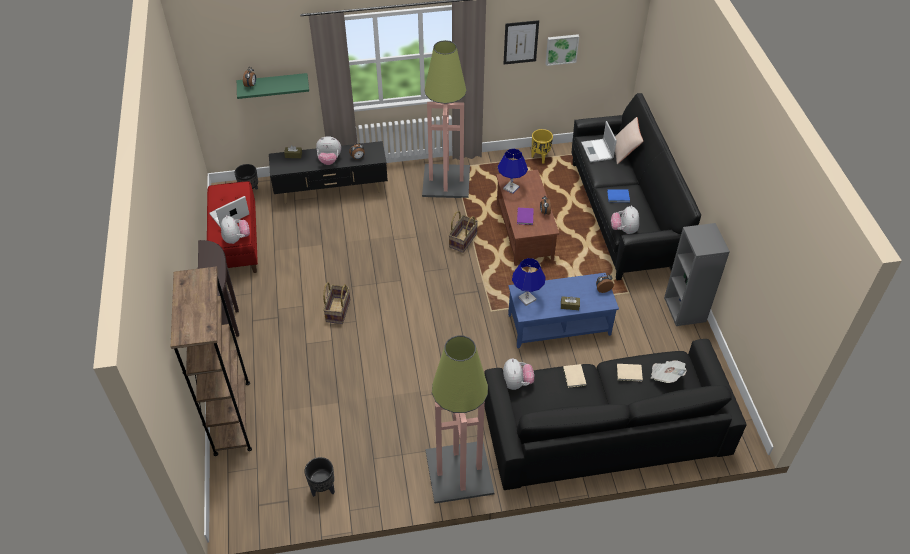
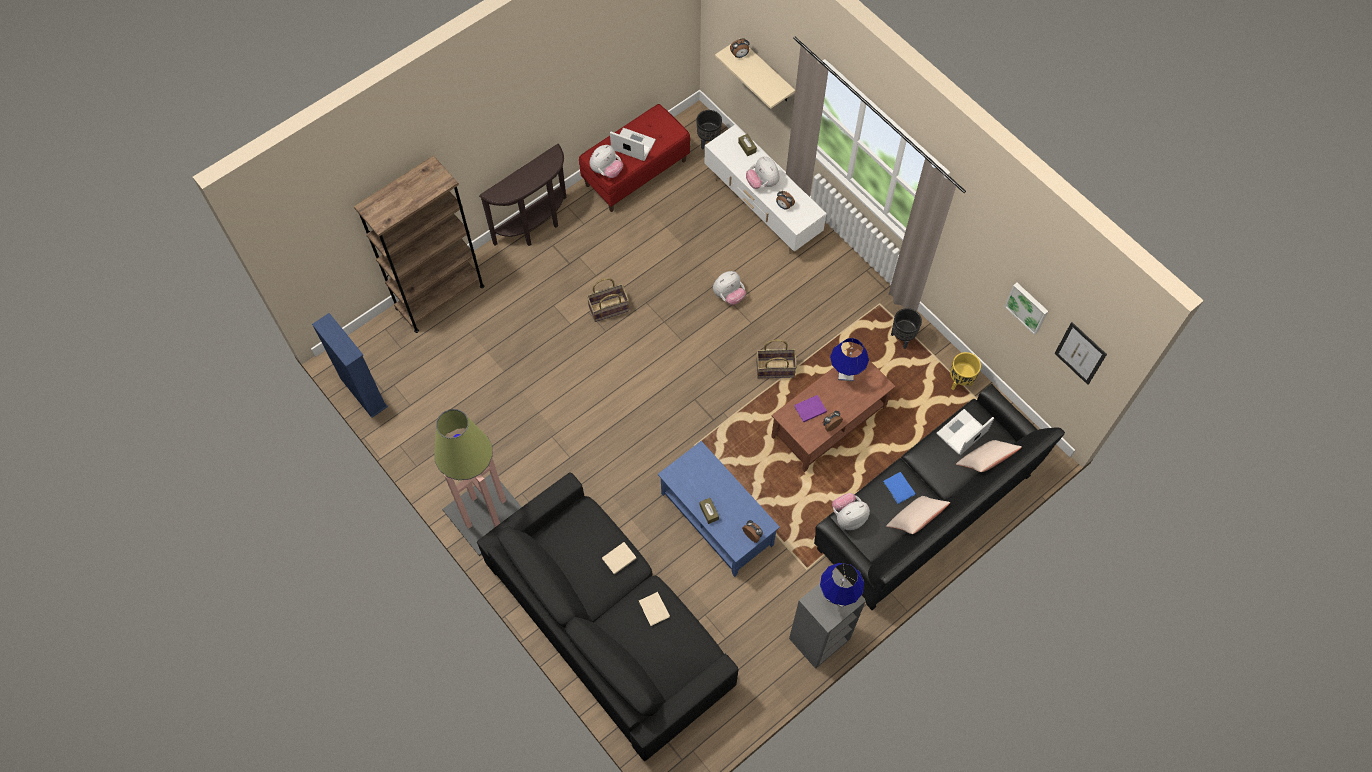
camera: 60 degrees right, 15 degrees up
green shelf [237,73,309,99] -> beige shelf [715,38,795,109]
black tv stand [269,141,388,204] -> white tv stand [705,125,827,254]
black planter [305,457,335,497] -> black planter moved to [891,308,922,349]
floor lamp [422,40,470,198] -> none
plush toy [503,358,534,390] -> plush toy moved to [713,271,746,305]
picture [504,20,539,64] -> picture moved to [1054,322,1107,385]
blue table lamp [512,258,546,306] -> blue table lamp moved to [820,563,864,608]
newspaper [651,360,687,383] -> none
none -> blue bookcase [312,313,388,418]
none -> beige pillow [886,496,950,534]

